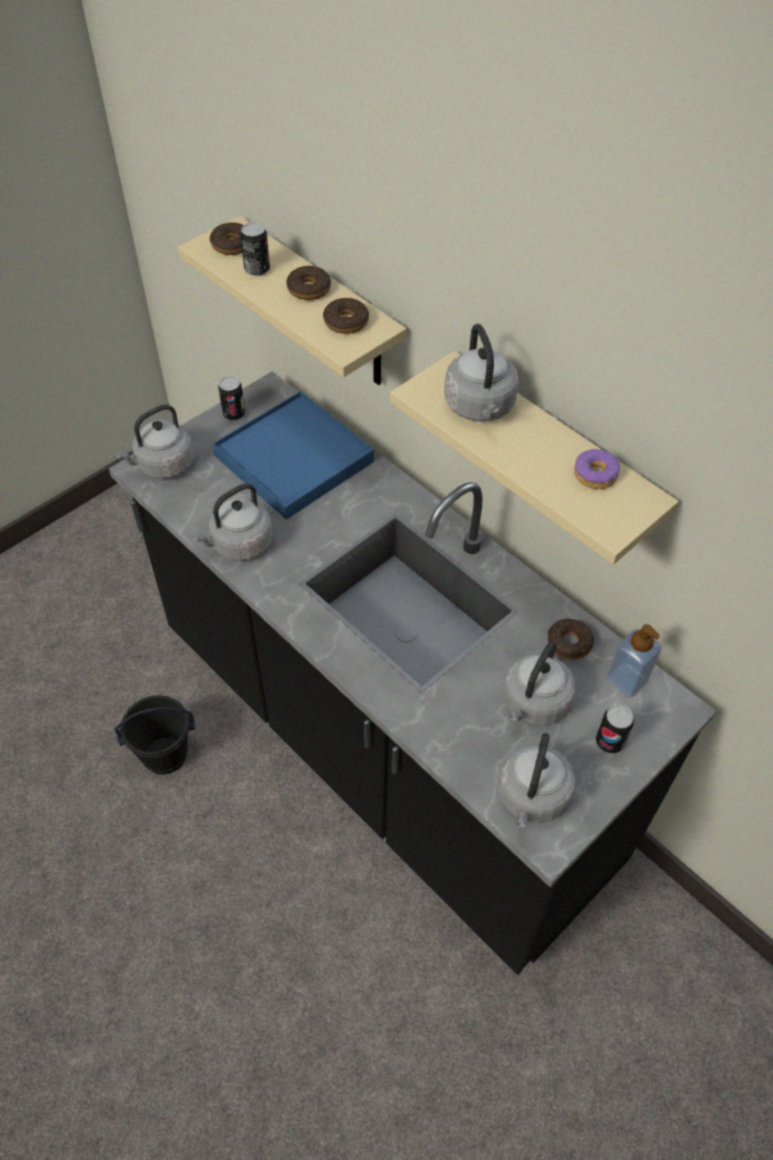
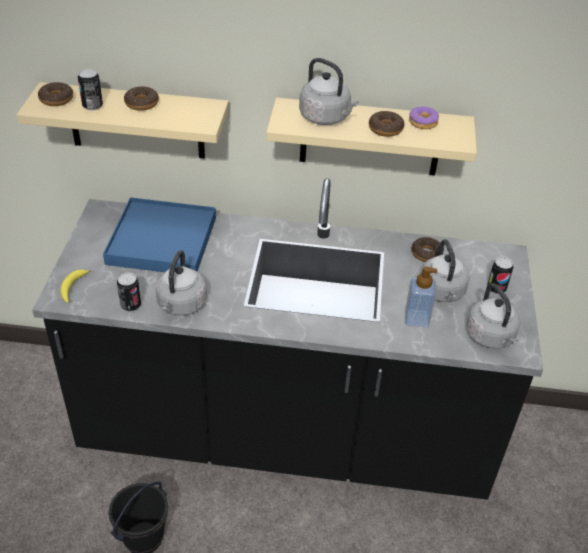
camera: 40 degrees left, 10 degrees down
grey kettle [115,404,194,479] -> banana [60,270,91,303]
can [218,376,245,421] -> can moved to [117,272,141,311]
donut [323,298,369,334] -> donut moved to [369,111,405,137]
soap dispenser [606,624,662,698] -> soap dispenser moved to [405,266,437,328]

